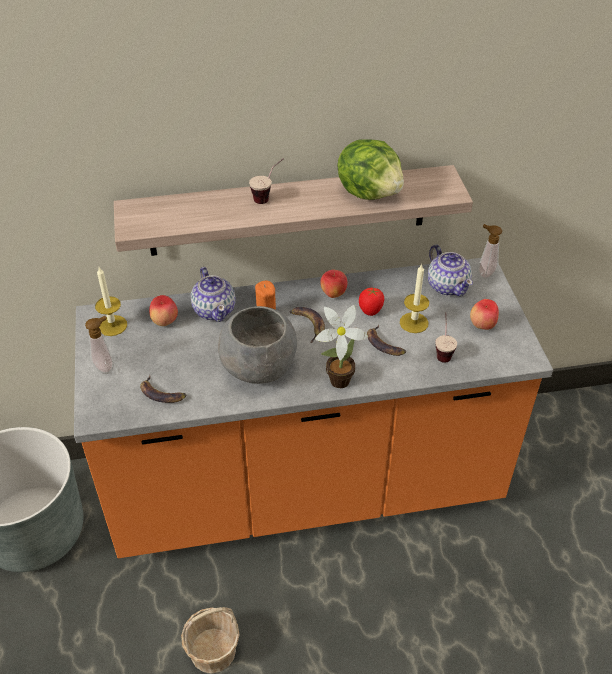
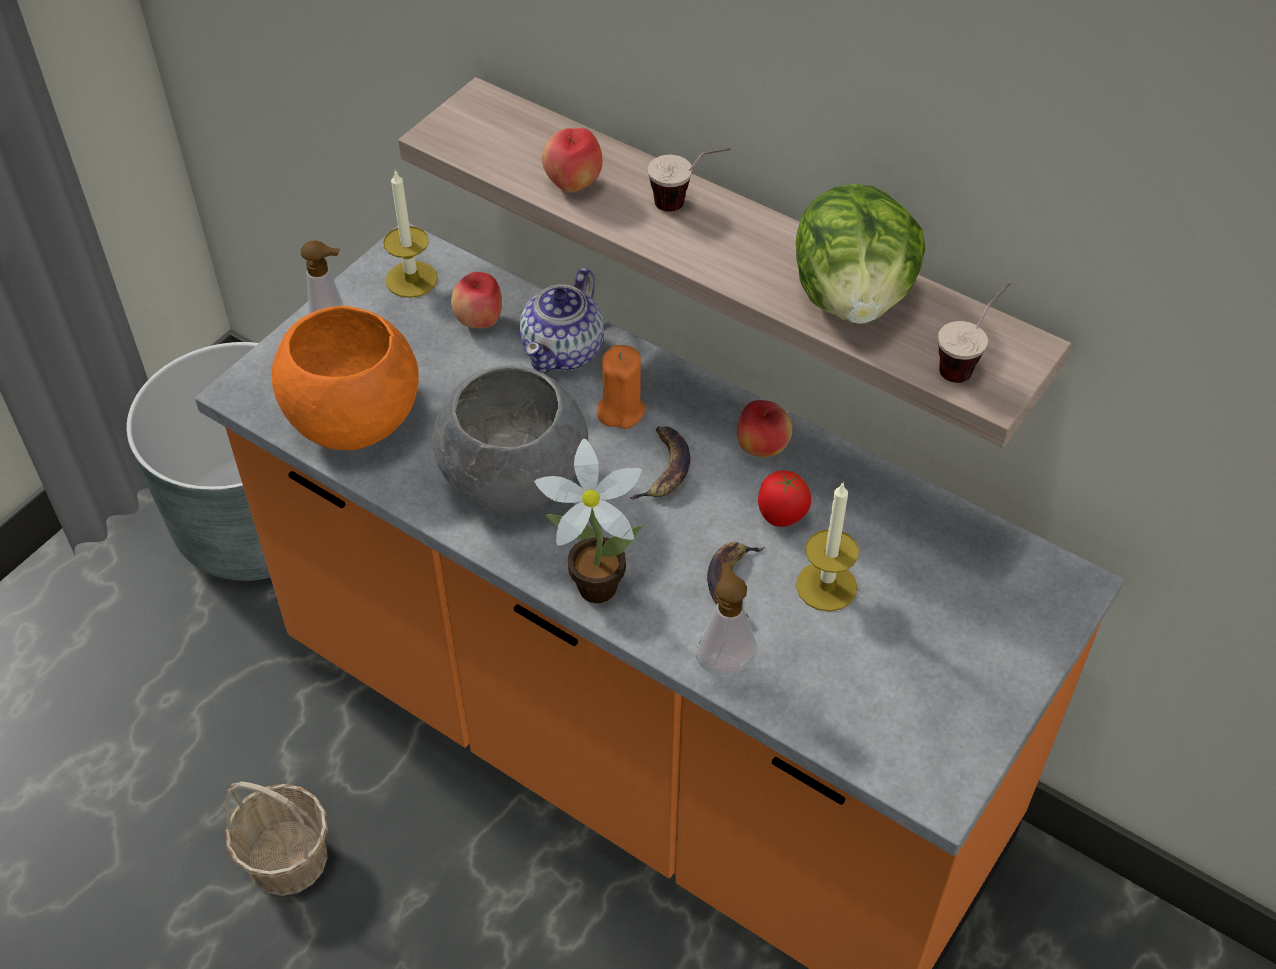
camera: 45 degrees right, 5 degrees up
banana [140,375,186,403] -> orange bowl [272,306,419,450]
teapot [428,245,473,296] -> none
cup [435,312,457,363] -> cup moved to [938,282,1011,383]
apple [470,299,499,330] -> apple moved to [542,128,603,193]
soap dispenser [478,224,502,279] -> soap dispenser moved to [696,562,757,675]

